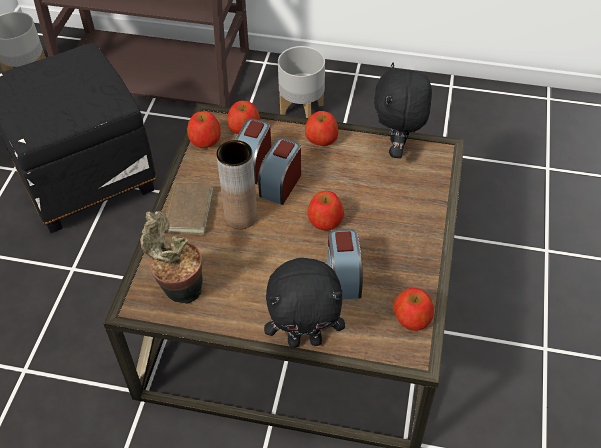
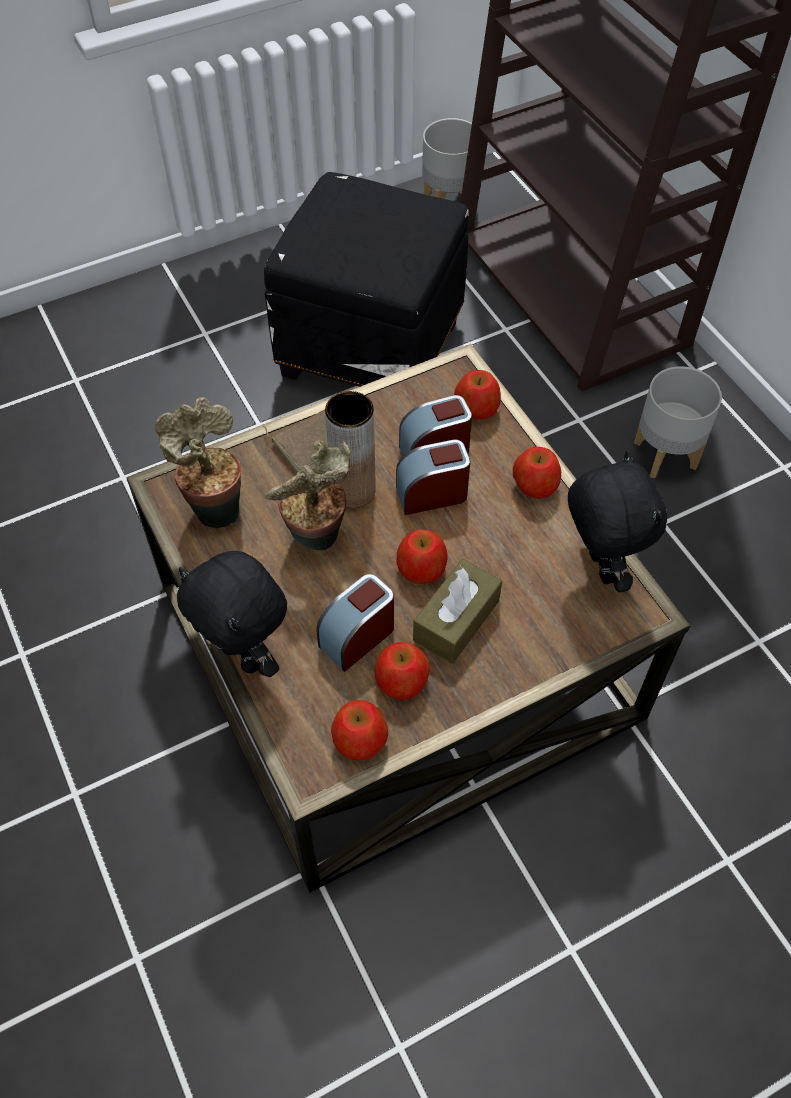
camera: 50 degrees right, 5 degrees up
apple [187,111,221,148] -> apple moved to [375,642,430,700]
black plush toy [374,62,432,158] -> black plush toy turned 105 degrees clockwise [568,451,667,592]
none -> potted plant [265,441,351,550]
none -> brown tissue box [413,559,502,664]

